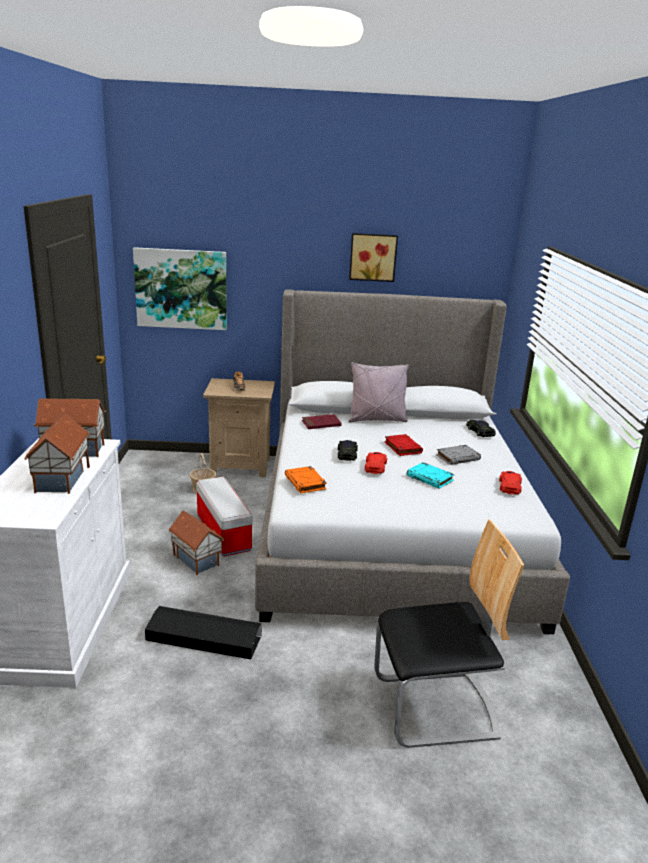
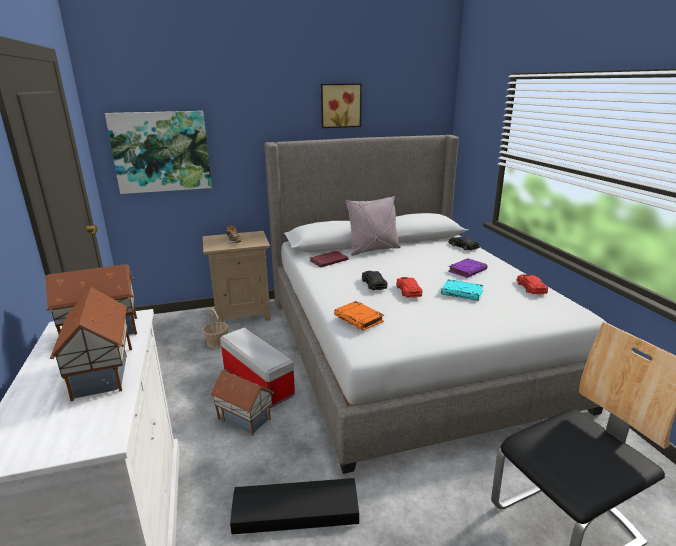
camera: 15 degrees left, 0 degrees up
red book [384,434,423,456] -> none
grey book [436,445,481,465] -> purple book [448,258,487,278]

